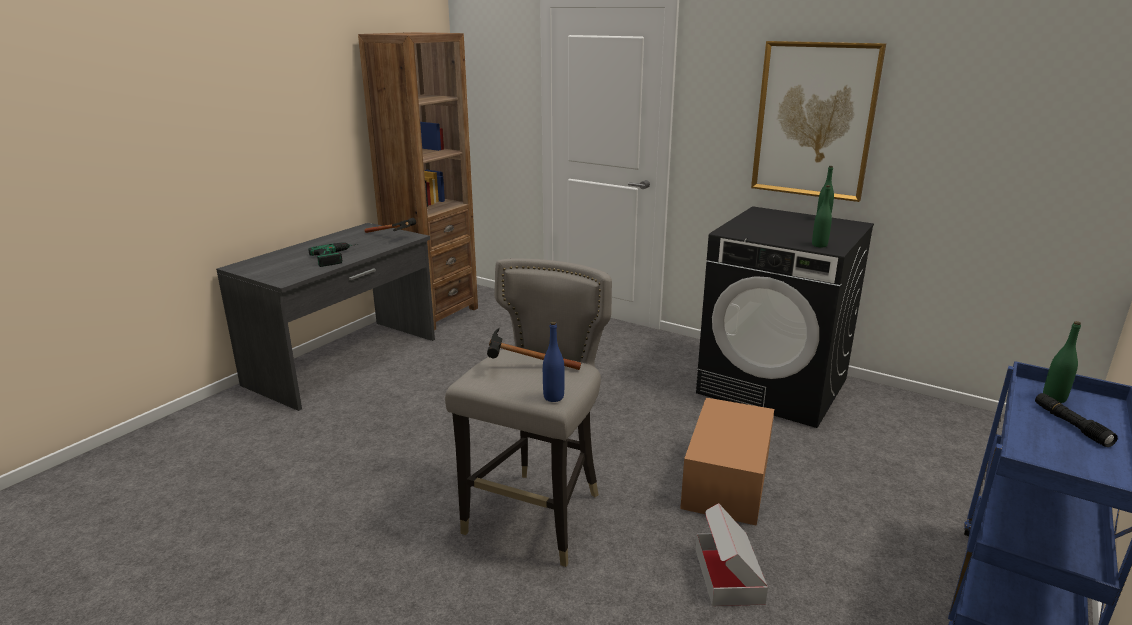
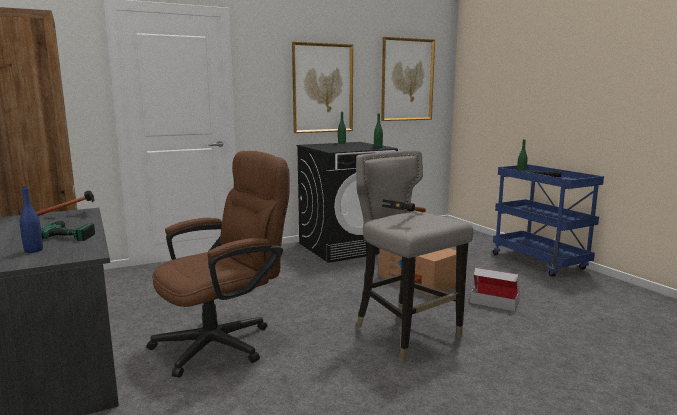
camera: 60 degrees left, 10 degrees down
blue bottle [543,322,565,402] -> blue bottle moved to [20,186,43,253]
none -> brown office chair [147,151,289,378]
none -> picture [381,37,435,121]

